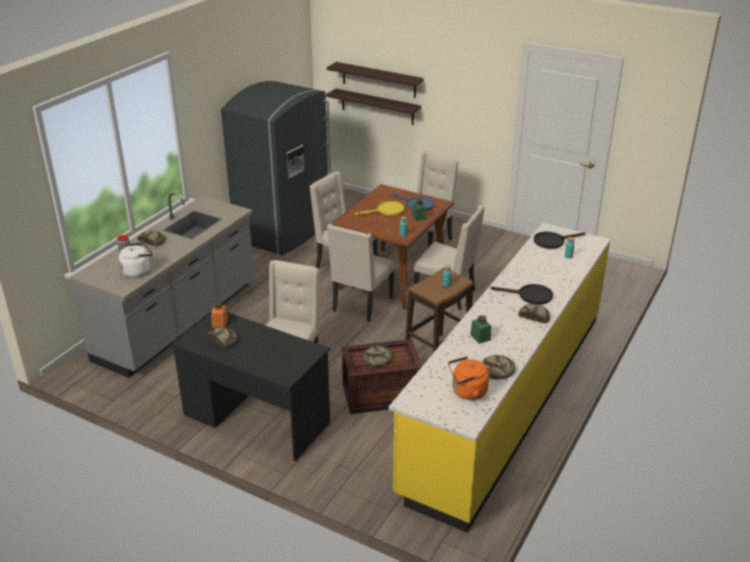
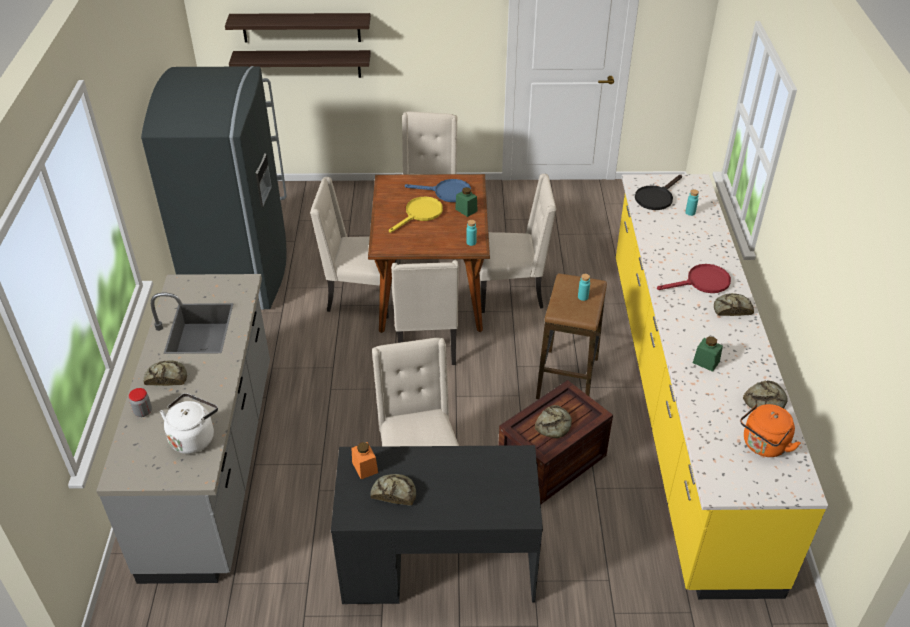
camera: 30 degrees left, 10 degrees up
black frying pan [491,284,553,305] -> red frying pan [657,264,731,293]

